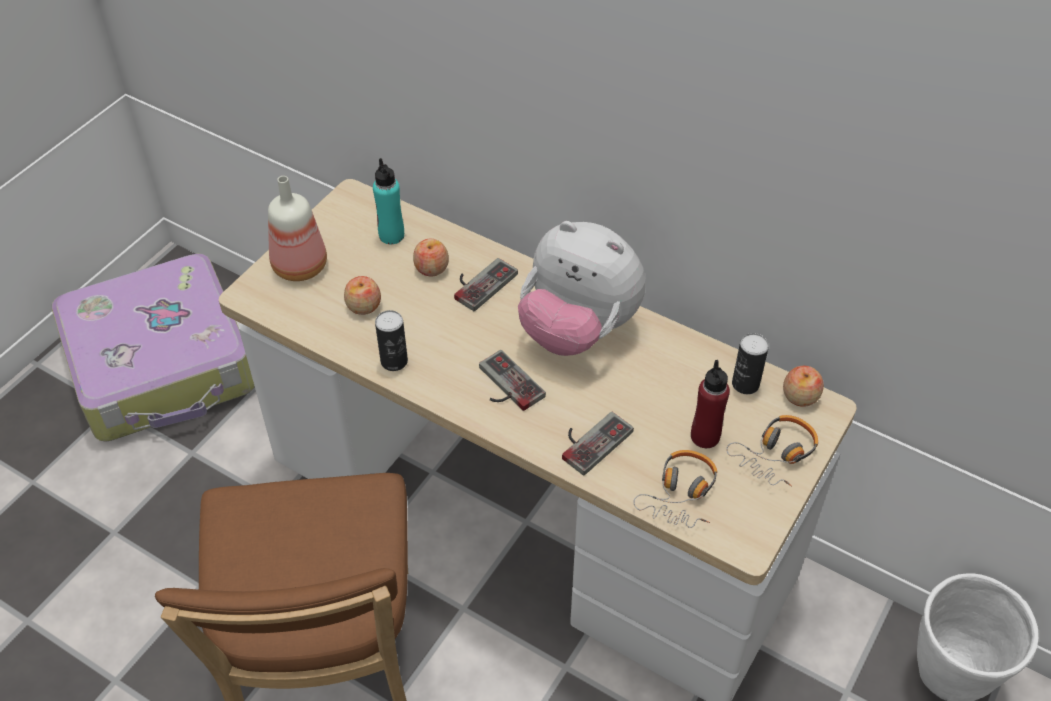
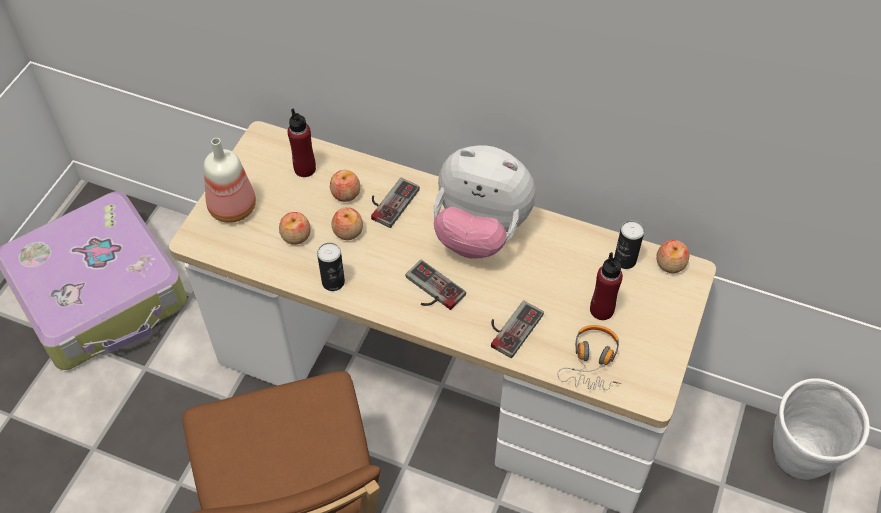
camera: 10 degrees left, 5 degrees up
turquoise bottle [373,158,404,244] -> red bottle [287,109,316,177]
headphones [726,415,818,487] -> none
none -> apple [331,207,363,240]

